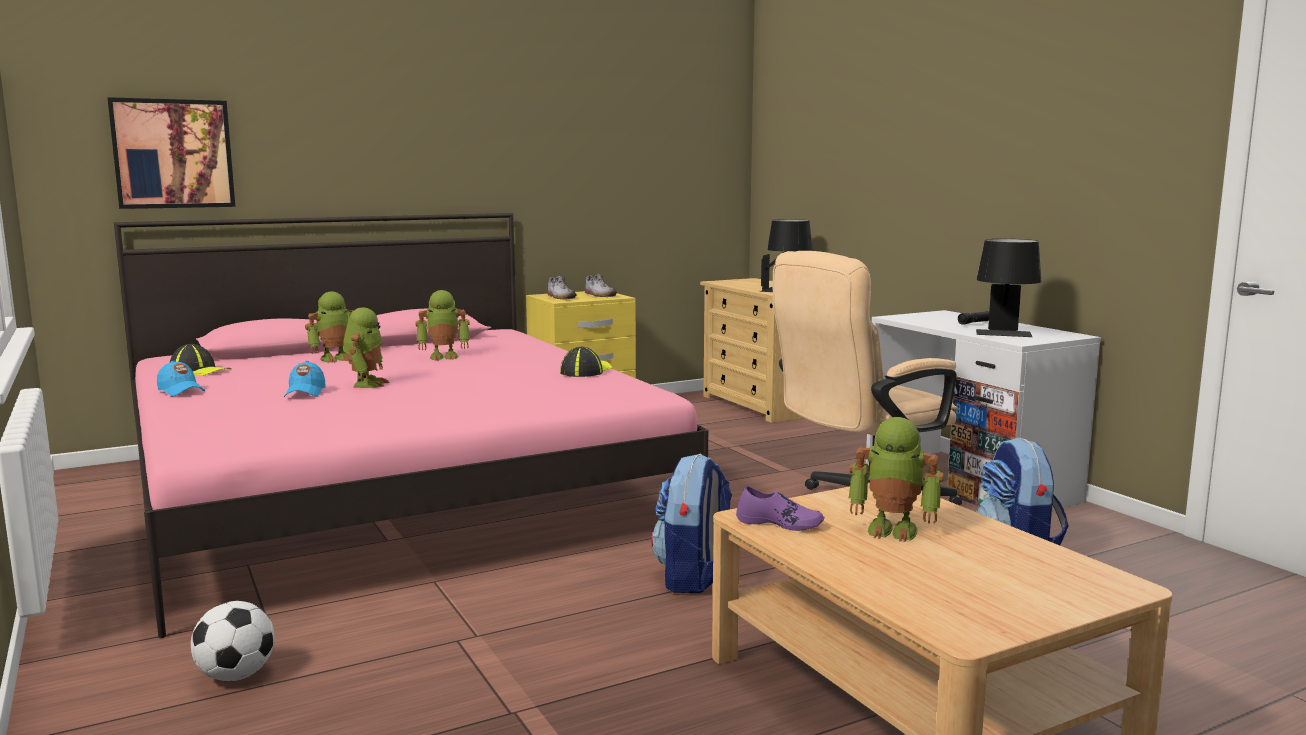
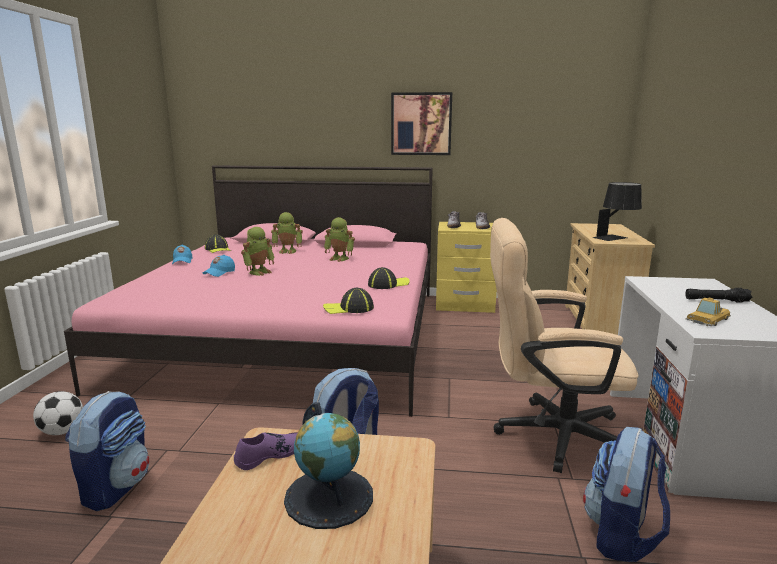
camera: 35 degrees right, 5 degrees up
picture [107,97,235,209] -> picture moved to [391,92,452,155]
purple shoe [736,486,825,531] -> purple shoe turned 90 degrees counterclockwise [234,432,298,470]
toy robot [849,417,944,542] -> globe [284,402,373,529]
black table lamp [976,239,1041,337] -> toy car [686,297,731,326]
none -> backpack [65,391,149,511]
none -> cap [323,288,374,314]

